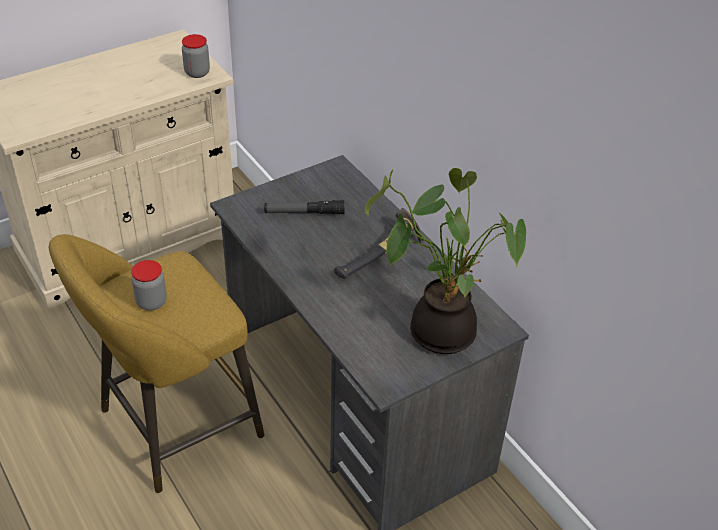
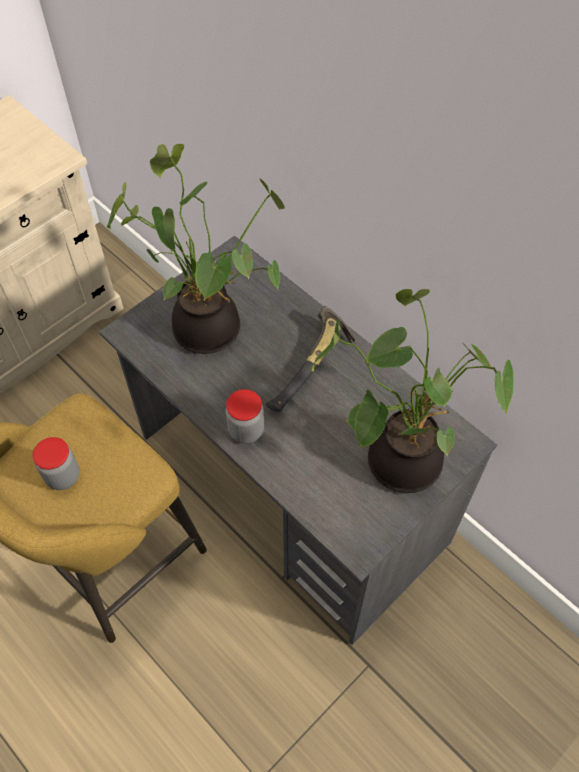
camera: 10 degrees left, 15 degrees up
jar [182,34,210,78] -> jar moved to [226,389,264,444]
flashlight [264,200,344,214] -> potted plant [107,144,285,354]

